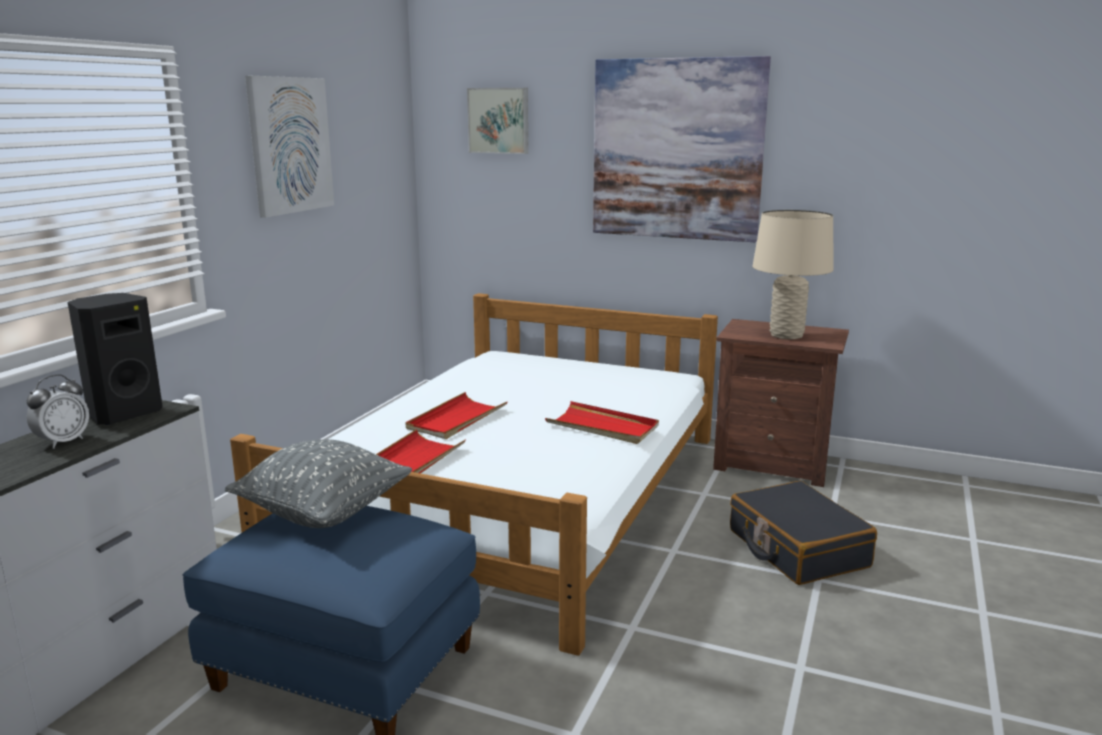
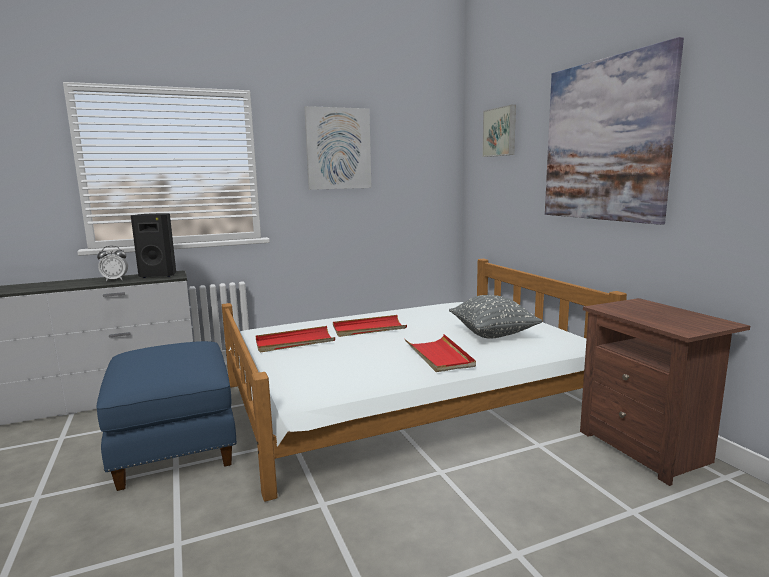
camera: 45 degrees right, 5 degrees down
grey pillow [225,439,412,528] -> grey pillow moved to [449,295,542,339]
black suitcase [730,481,877,585] -> none
beige table lamp [752,210,834,339] -> none

